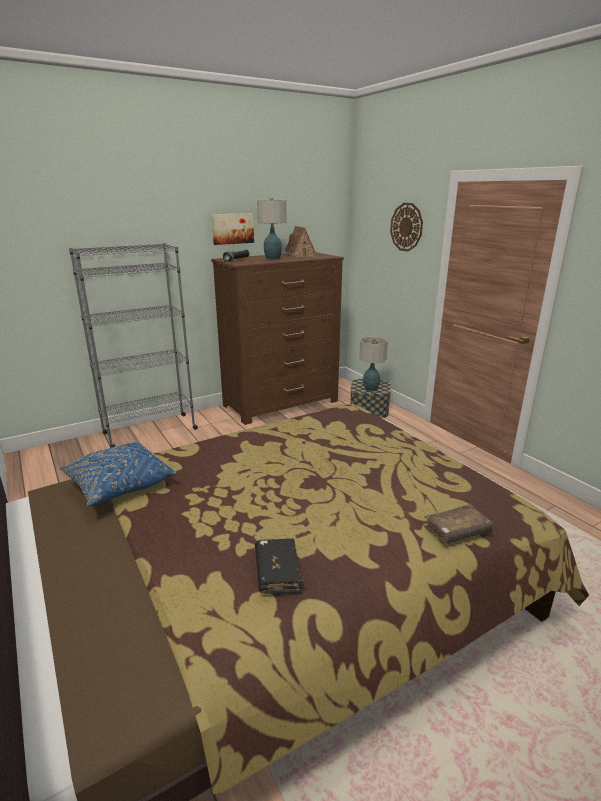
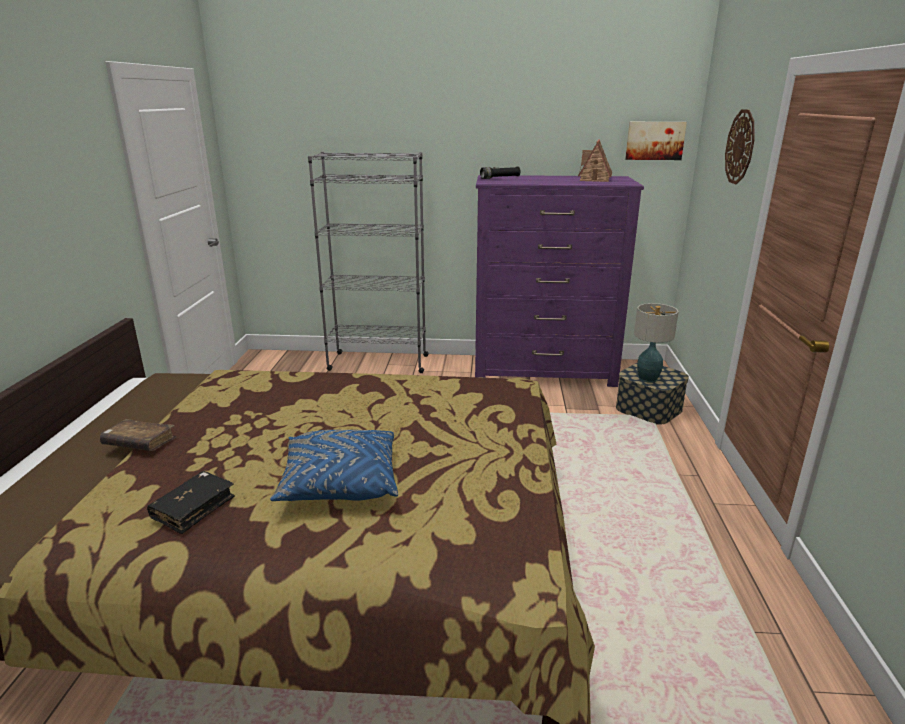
camera: 35 degrees right, 0 degrees up
blue pillow [60,442,177,506] -> blue pillow moved to [270,430,398,501]
picture [211,213,254,245] -> picture moved to [625,122,687,160]
brown dresser [211,252,344,425] -> purple dresser [475,175,644,387]
table lamp [257,198,287,260] -> none
brown book [424,504,493,544] -> brown book moved to [100,419,177,451]

